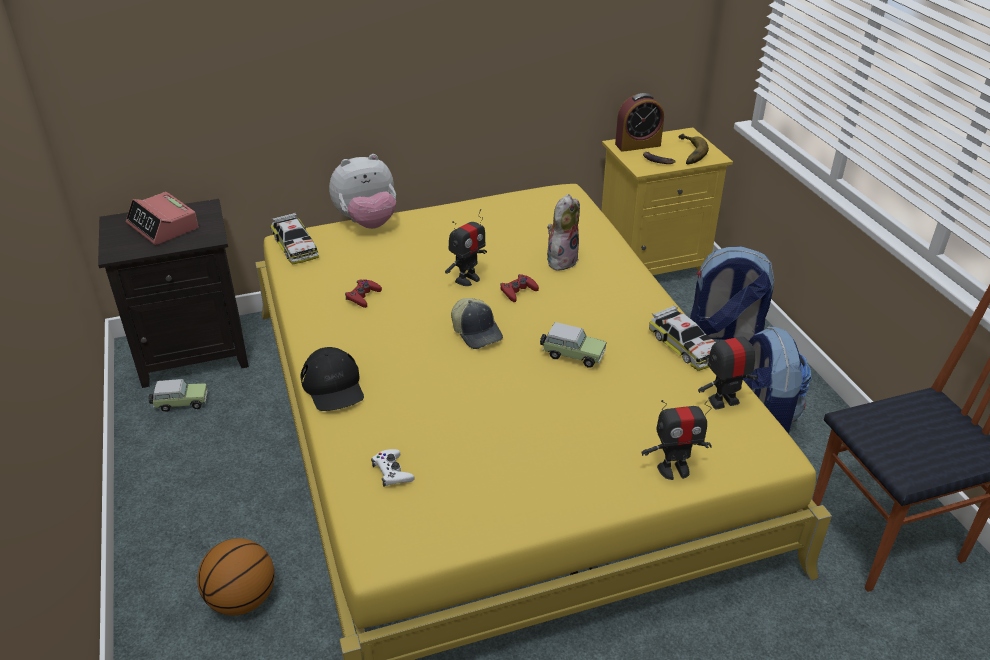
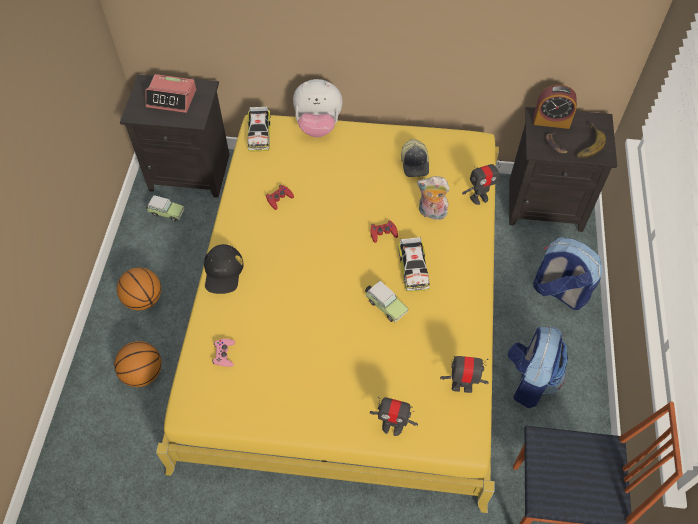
camera: 25 degrees right, 20 degrees up
alarm clock [126,192,199,245] -> alarm clock turned 60 degrees counterclockwise [145,74,196,113]
white game controller [371,449,415,487] -> pink game controller [212,339,235,367]
toy robot [445,209,487,286] -> toy robot moved to [462,160,501,205]
cap [451,298,503,349] -> cap moved to [401,139,429,177]
plush toy [547,194,580,270] -> plush toy turned 135 degrees counterclockwise [417,176,450,220]
yellow nightstand [601,127,733,275] -> black nightstand [509,107,617,232]
toy car [649,305,716,371] -> toy car moved to [398,236,430,292]
none -> basketball [117,267,161,310]

